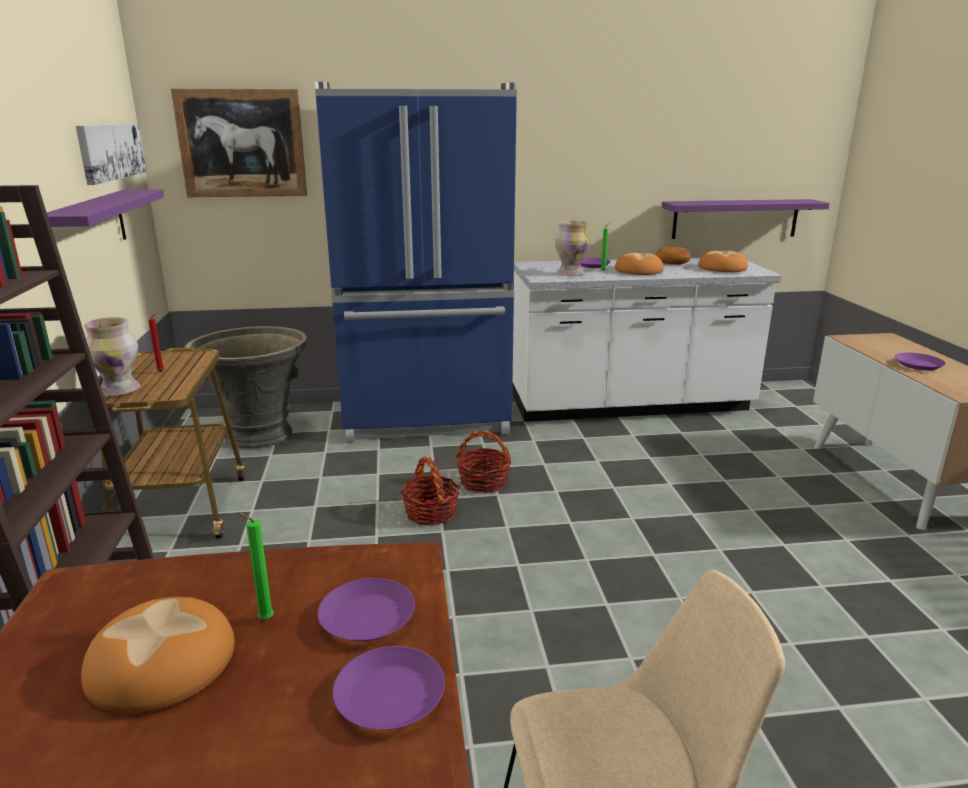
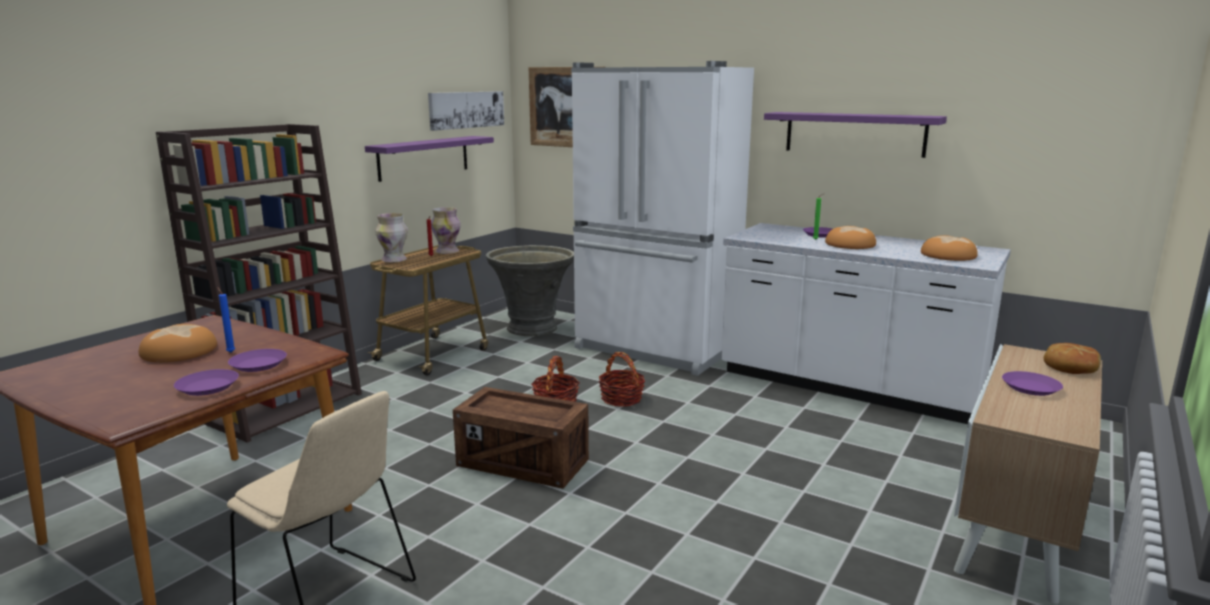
camera: 40 degrees right, 5 degrees down
green candle [237,512,274,620] -> blue candle [217,287,235,353]
blue fridge [315,82,517,443] -> white fridge [571,61,754,376]
vase [554,220,590,276] -> vase moved to [431,207,461,254]
bread [656,246,691,265] -> bread moved to [1043,343,1101,374]
purple shelf [662,199,830,239] -> purple shelf moved to [764,112,947,158]
none -> crate [453,387,589,489]

